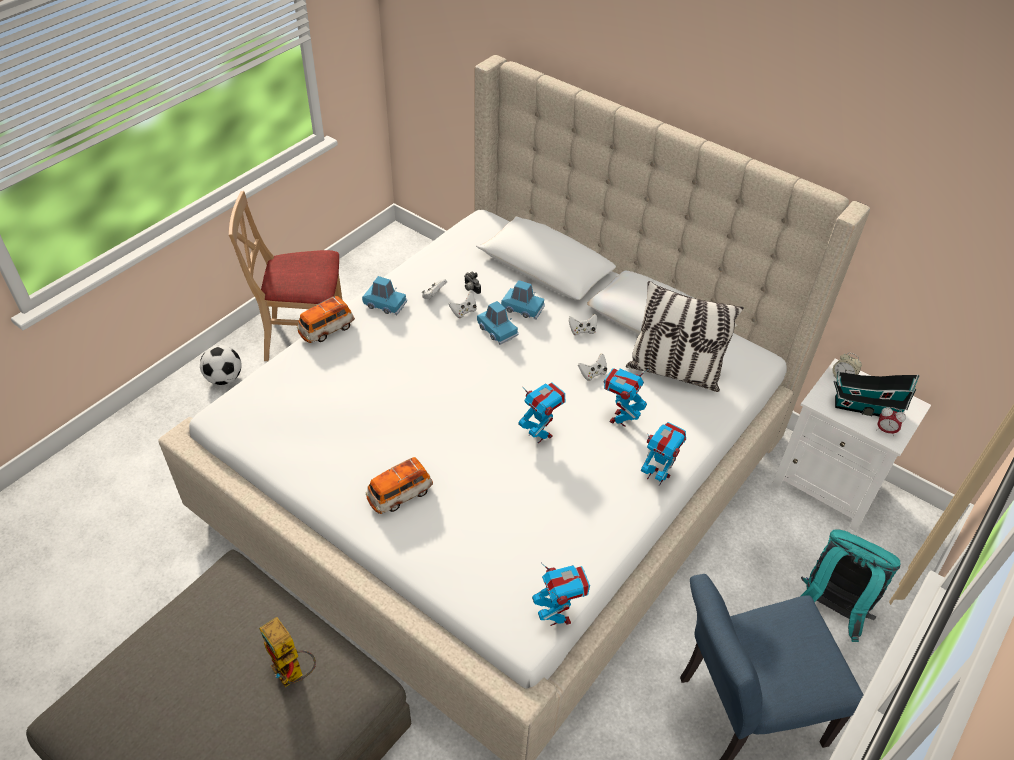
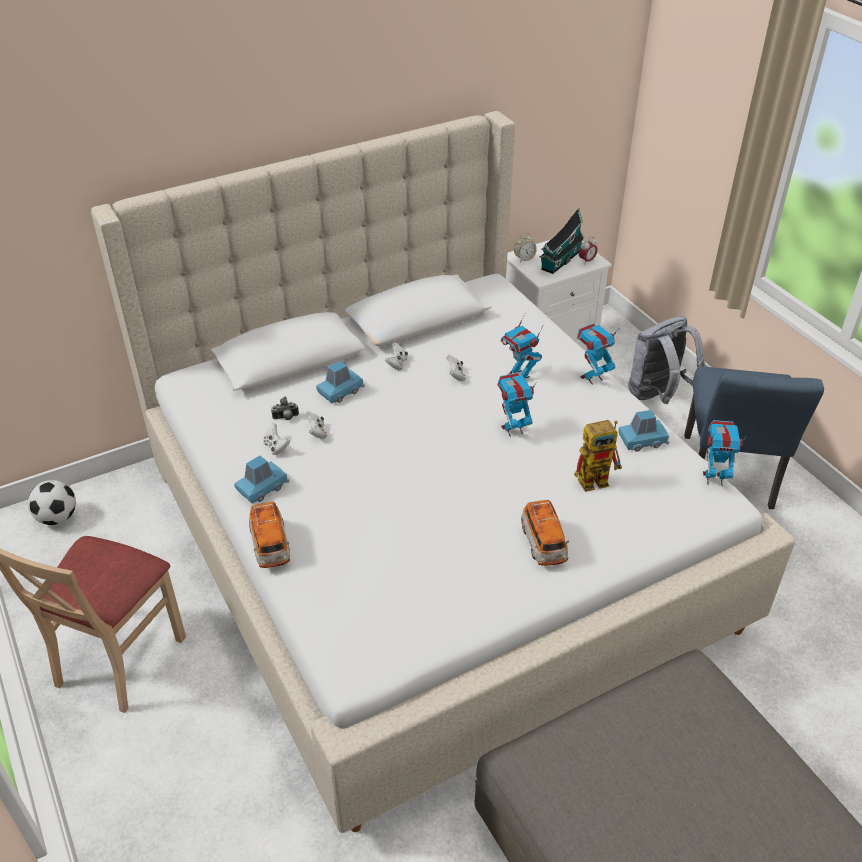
camera: 65 degrees left, 5 degrees down
football [200,345,242,385] -> football moved to [28,480,76,525]
toy robot [259,617,316,687] -> toy robot moved to [574,420,622,492]
blue toy car [477,301,519,345] -> blue toy car moved to [618,410,670,452]
pillow [626,281,744,392] -> none
turquoise backpack [801,529,901,642] -> grey backpack [628,316,705,404]

